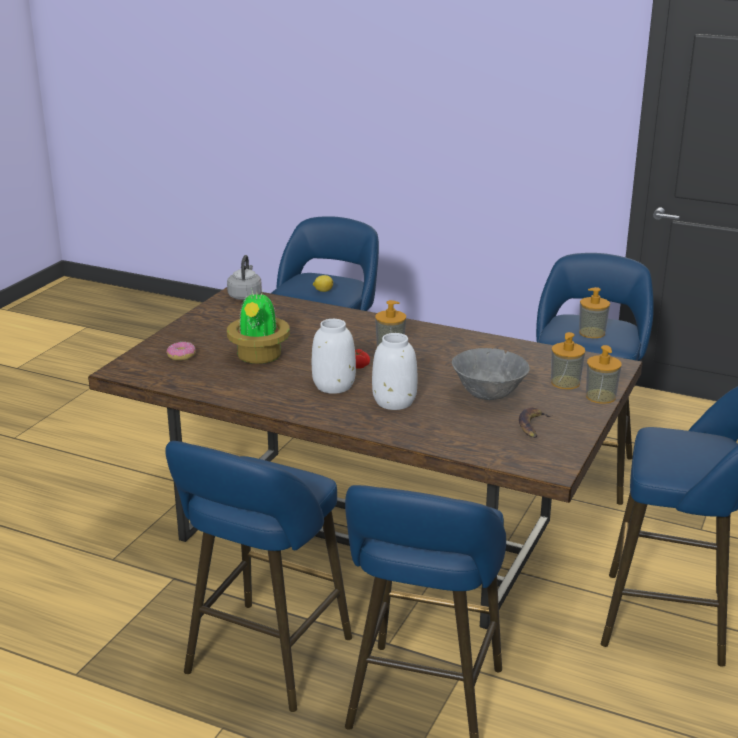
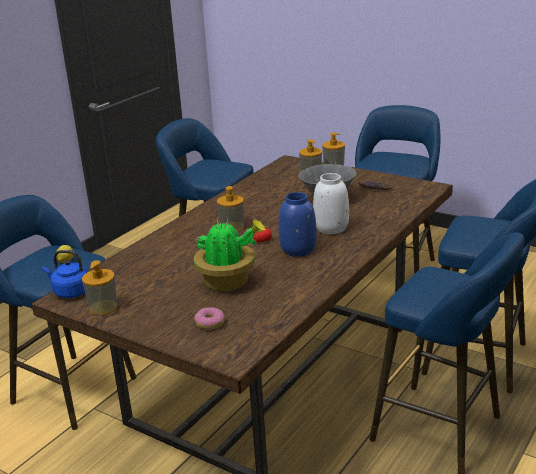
camera: 80 degrees left, 0 degrees up
grey kettle [227,255,262,300] -> blue kettle [42,250,88,298]
white vase [312,319,356,394] -> blue vase [279,192,317,257]
soap dispenser [579,287,610,338] -> soap dispenser moved to [82,260,118,315]

